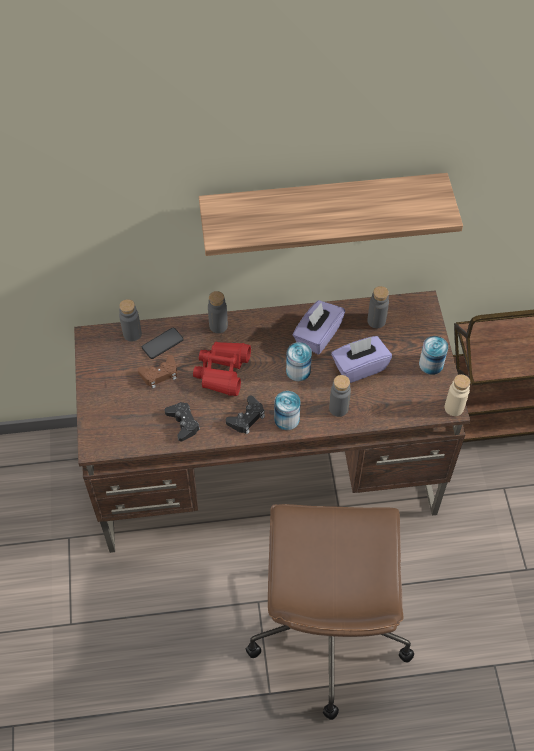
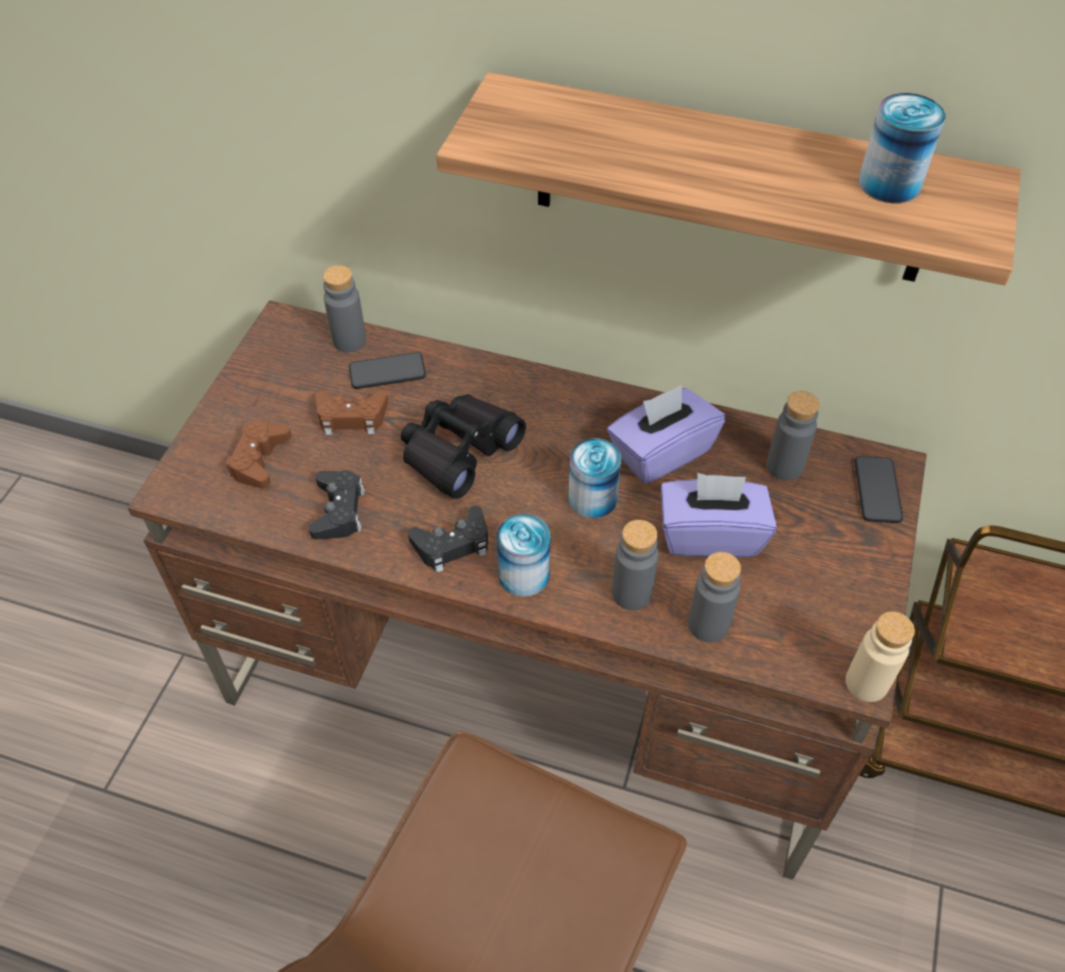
camera: 25 degrees right, 5 degrees down
red binoculars [193,342,251,396] -> black binoculars [401,394,526,498]
grey bottle [208,291,228,333] -> grey bottle moved to [688,552,741,642]
can [419,336,448,375] -> can moved to [858,93,945,204]
none -> brown game controller [226,420,291,488]
none -> phone [855,456,903,523]

